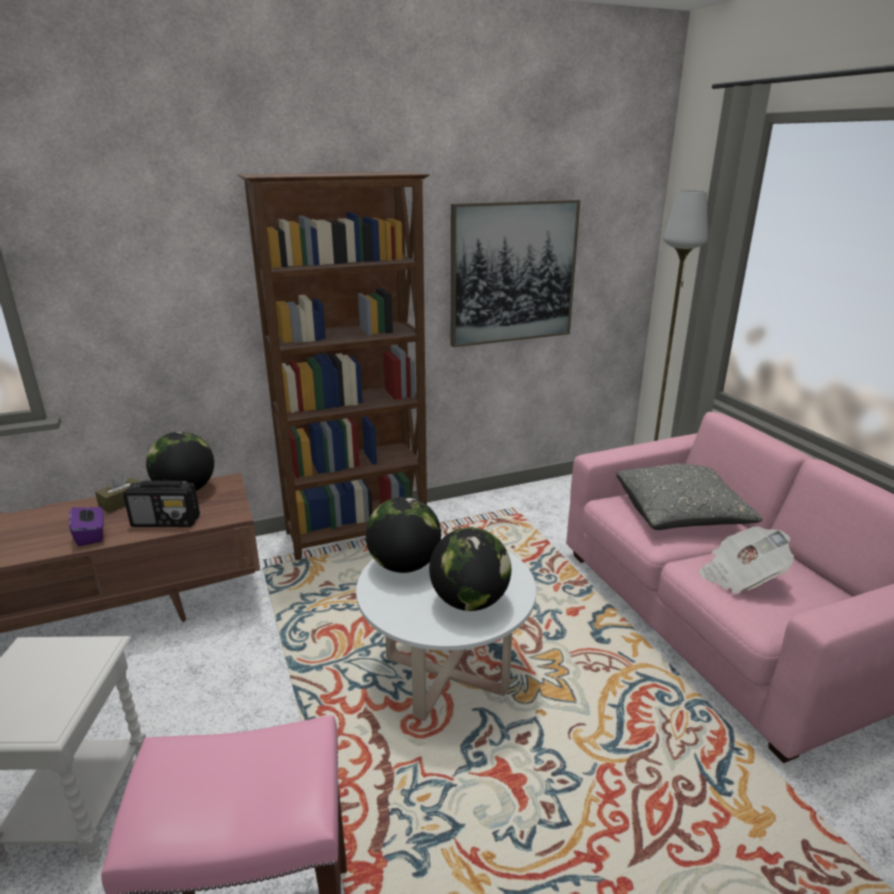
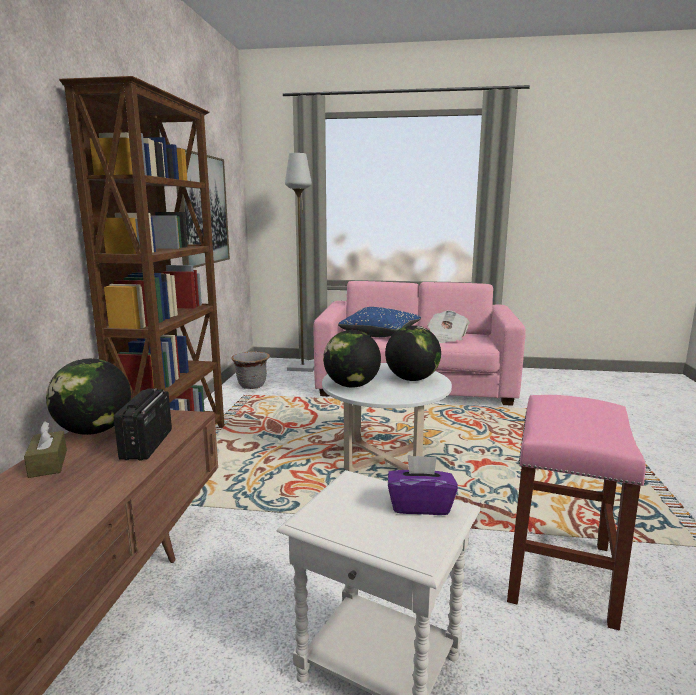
camera: 60 degrees left, 10 degrees down
purple tissue box [69,500,104,546] -> purple tissue box moved to [388,455,458,515]
radio [123,481,200,527] -> radio turned 150 degrees clockwise [114,388,172,460]
grey pillow [616,464,763,530] -> blue pillow [338,307,421,337]
none -> grey planter [231,351,270,389]

